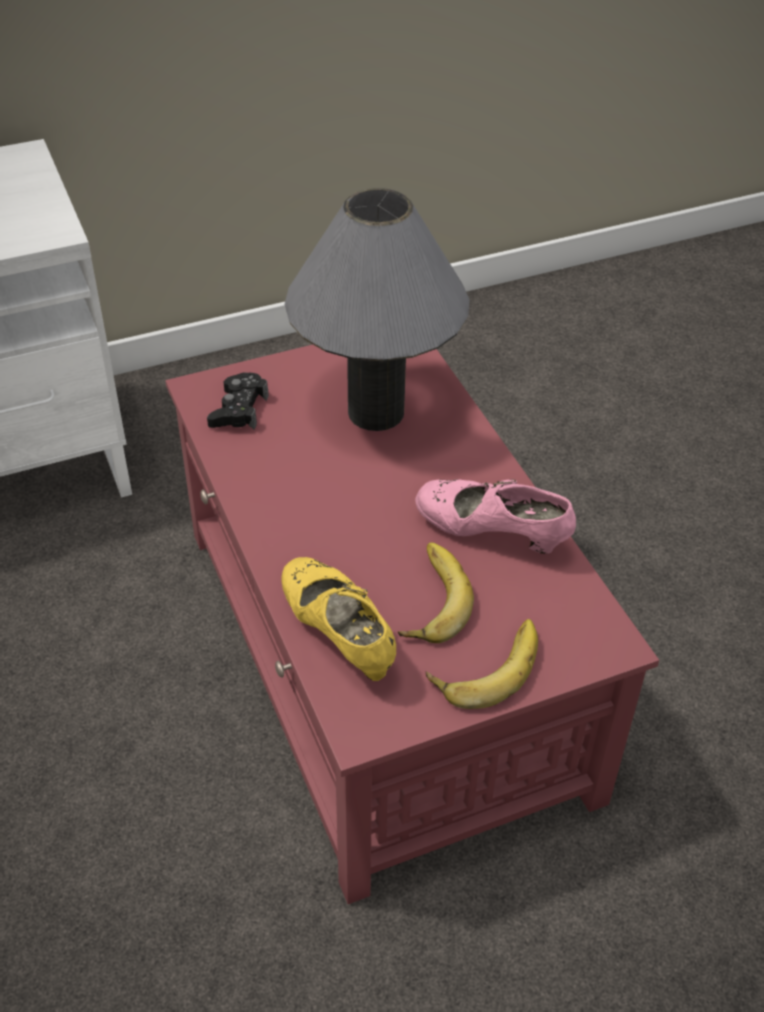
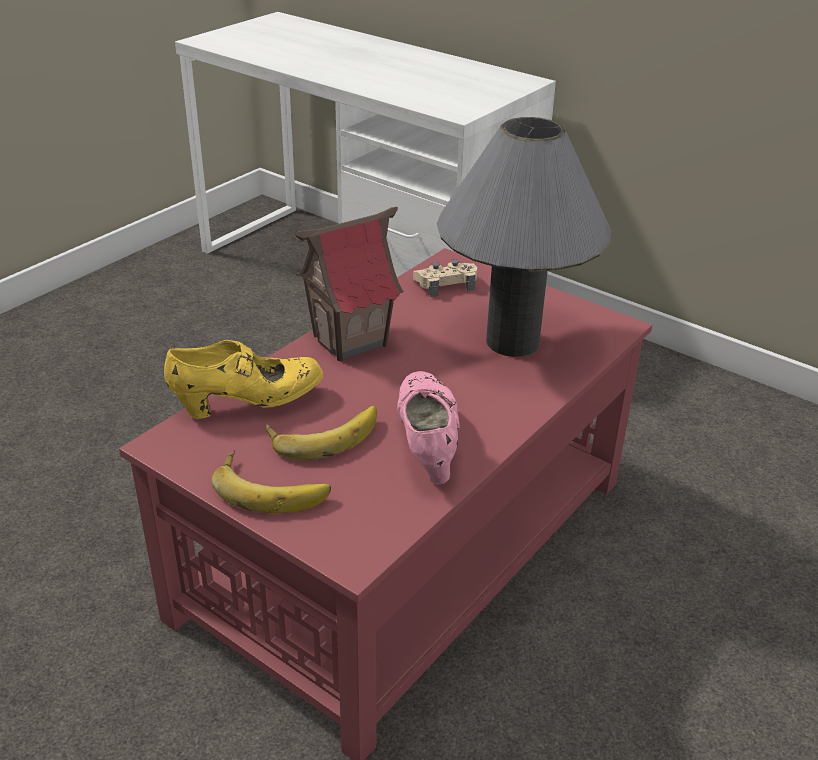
camera: 60 degrees right, 10 degrees down
black game controller [207,372,269,430] -> beige game controller [413,259,477,297]
yellow shoe [281,557,396,681] -> yellow shoe turned 45 degrees clockwise [164,340,323,419]
none -> toy house [295,207,404,361]

